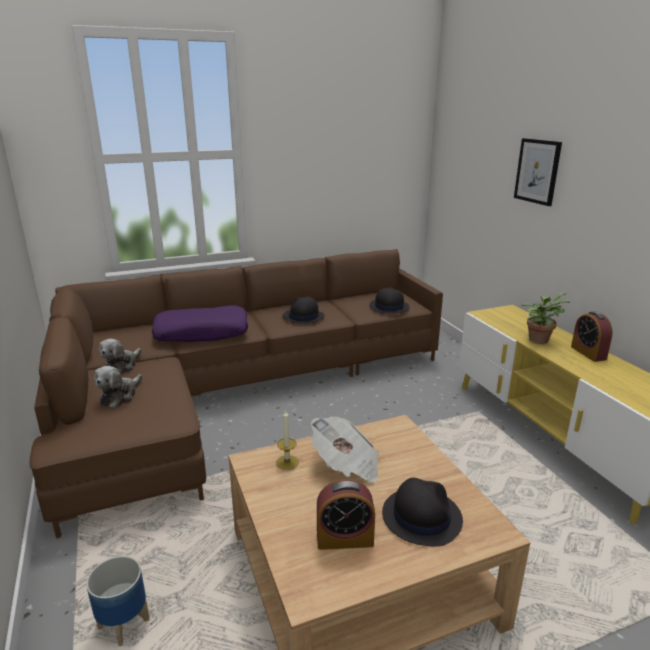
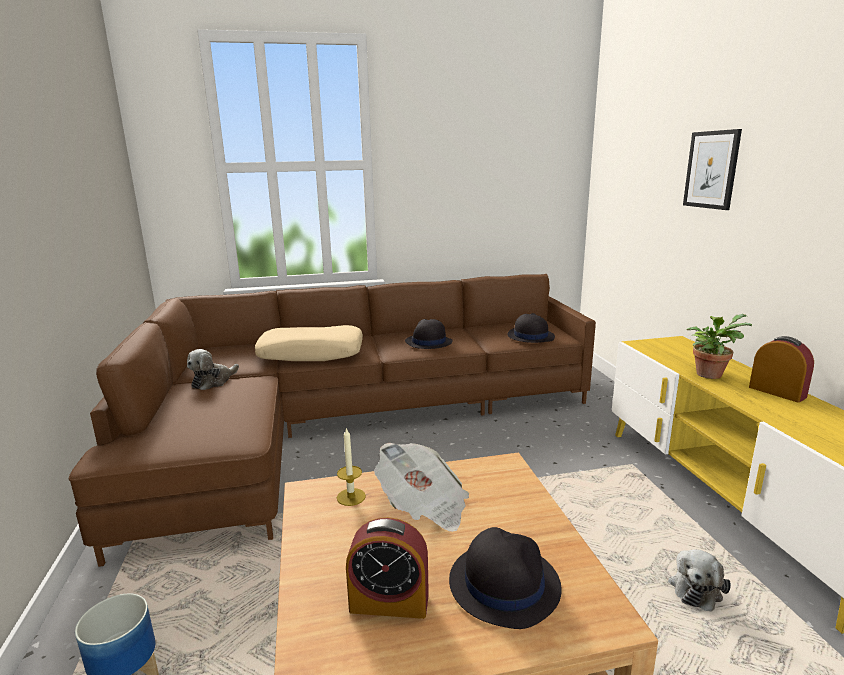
camera: 10 degrees right, 5 degrees down
plush toy [94,366,142,408] -> plush toy moved to [668,549,731,611]
purple pillow [152,305,248,342] -> beige pillow [255,325,363,361]
alarm clock [571,311,613,362] -> alarm clock turned 150 degrees clockwise [749,336,814,403]

